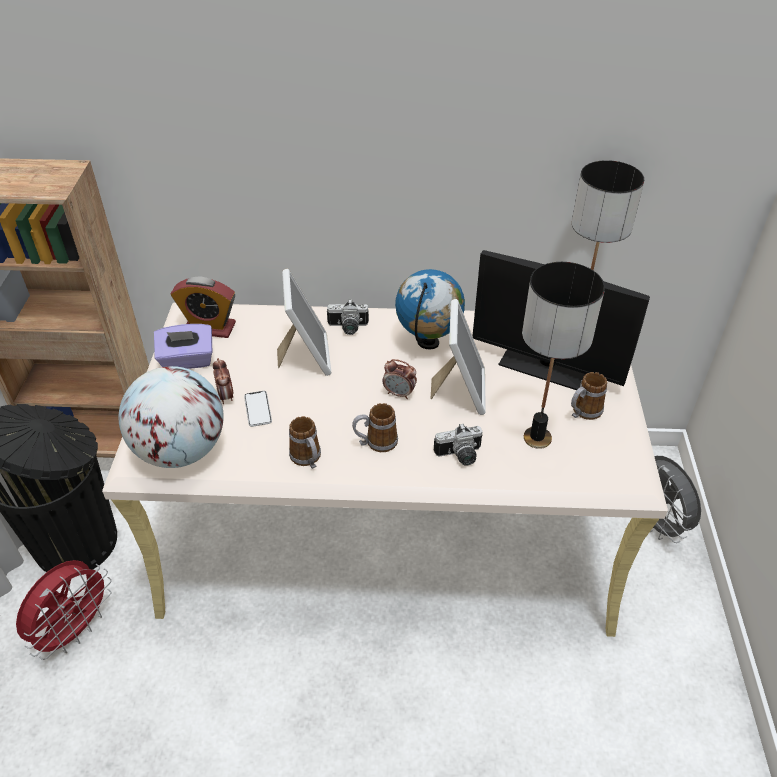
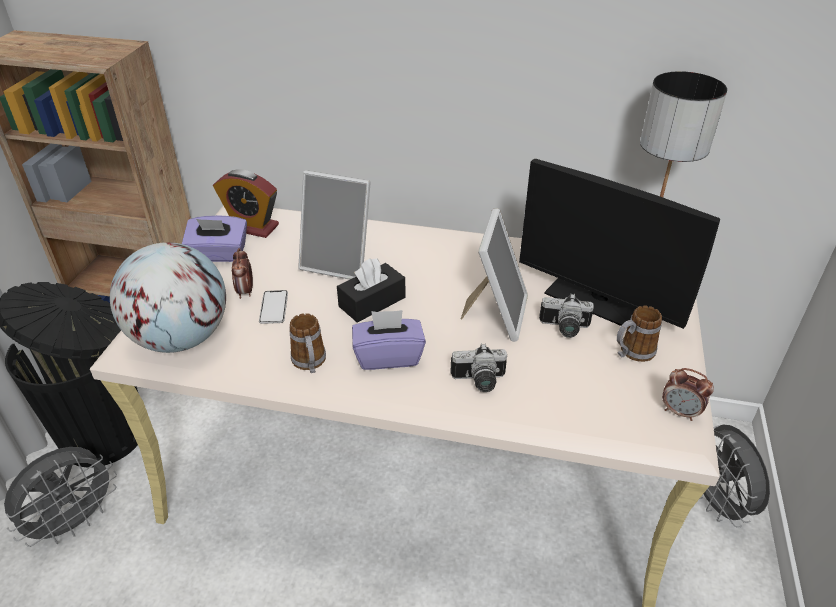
camera: 10 degrees right, 5 degrees down
red fan [16,560,112,660] -> grey fan [4,447,117,547]
picture frame [277,269,331,376] -> picture frame turned 105 degrees clockwise [298,170,371,280]
camera [327,299,369,335] -> camera moved to [539,293,594,338]
mug [352,403,398,452] -> purple tissue box [352,310,426,370]
alarm clock [382,359,417,399] -> alarm clock moved to [662,368,714,421]
globe [395,269,465,349] -> none
table lamp [522,262,605,449] -> none
none -> black tissue box [337,258,406,323]

